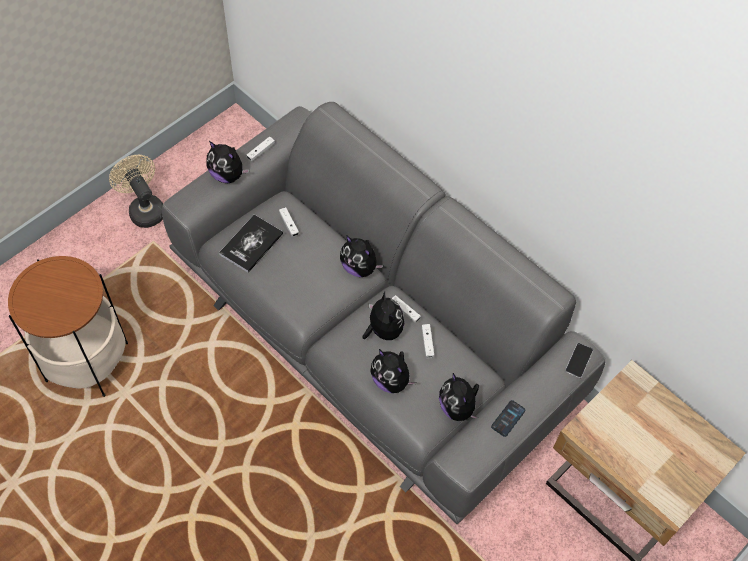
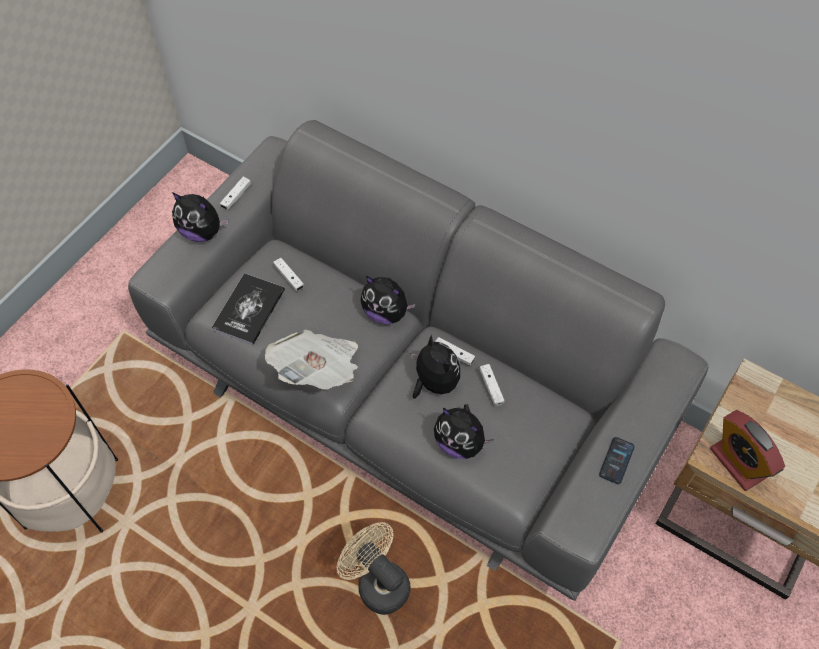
camera: 10 degrees left, 0 degrees up
beige fan [109,155,163,228] -> beige fan moved to [337,522,411,615]
plush toy [439,373,479,421] -> none
phone [565,343,593,378] -> none
none -> newspaper [265,330,358,390]
none -> alarm clock [710,410,785,491]

